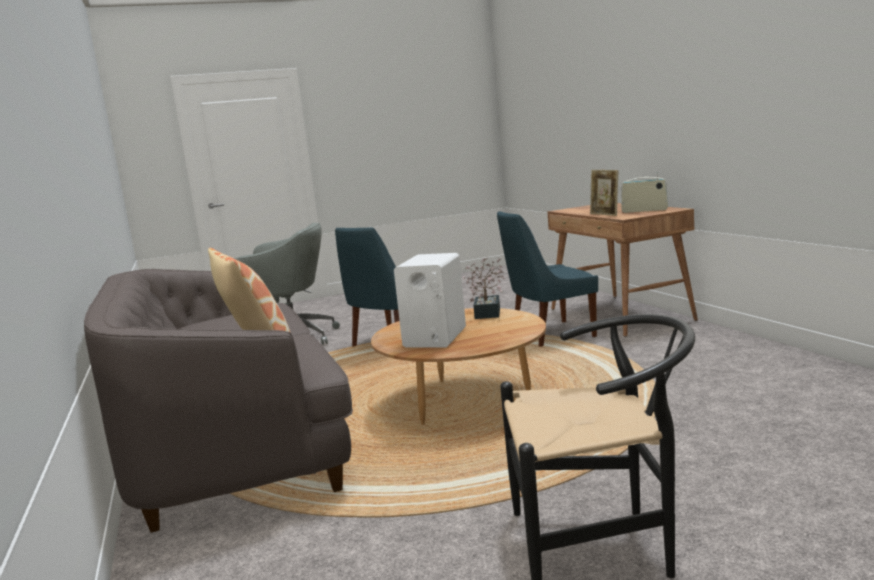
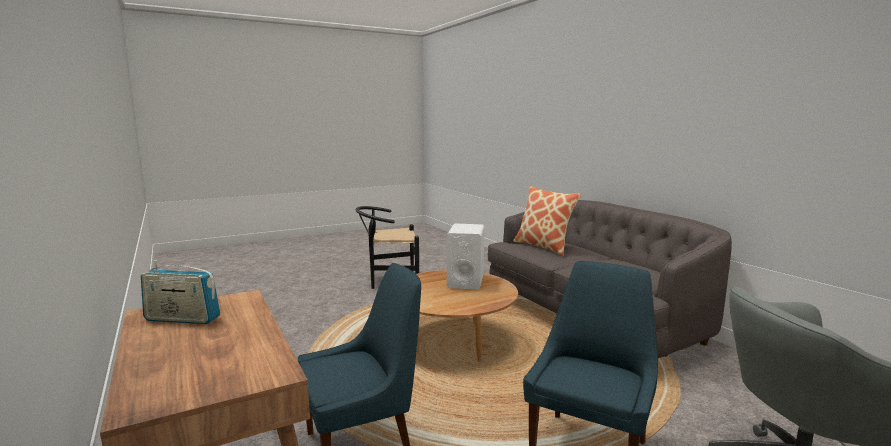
camera: 170 degrees right, 0 degrees up
potted plant [463,257,505,319] -> none
picture frame [590,170,618,216] -> none

